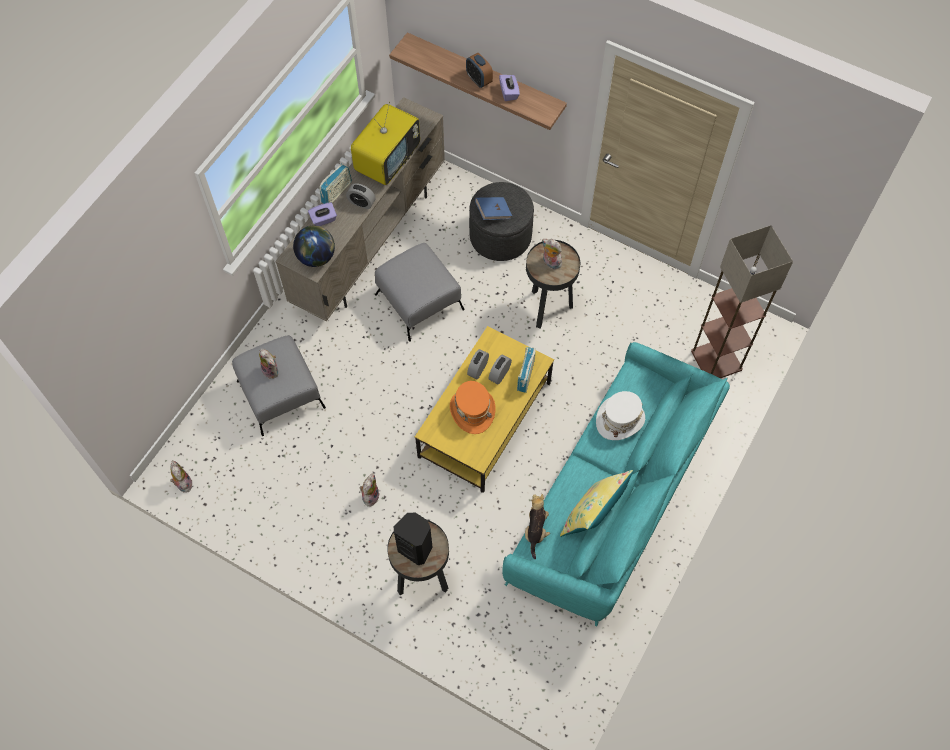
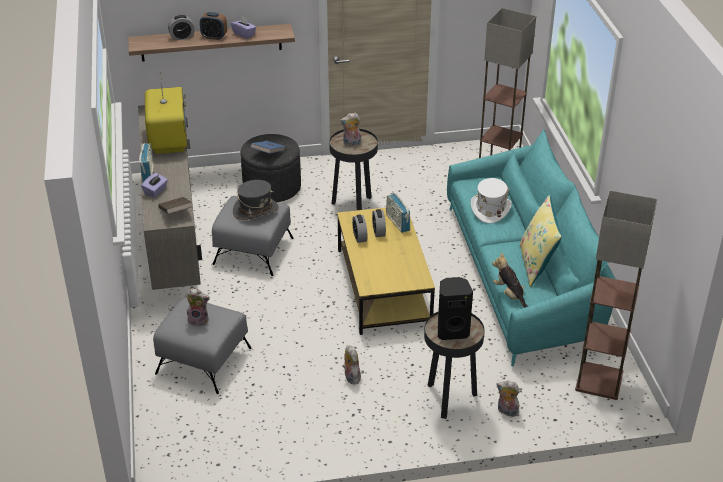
camera: 40 degrees left, 25 degrees down
plush toy [170,460,192,492] -> plush toy moved to [496,380,520,417]
globe [293,226,335,267] -> brown book [158,197,193,214]
alarm clock [346,183,376,209] -> alarm clock moved to [168,15,195,40]
orange hat [450,381,496,434] -> none
none -> grey hat [233,180,279,220]
none -> floor lamp [575,191,657,400]

